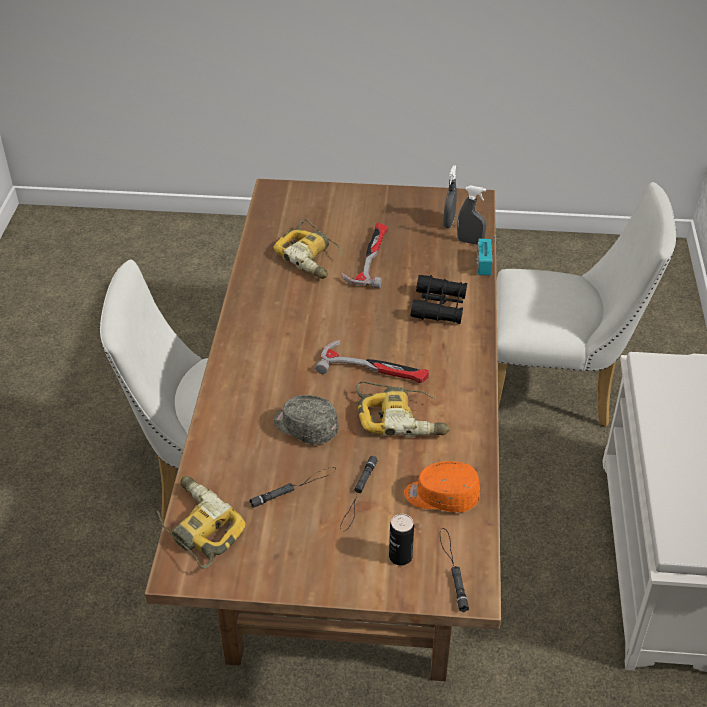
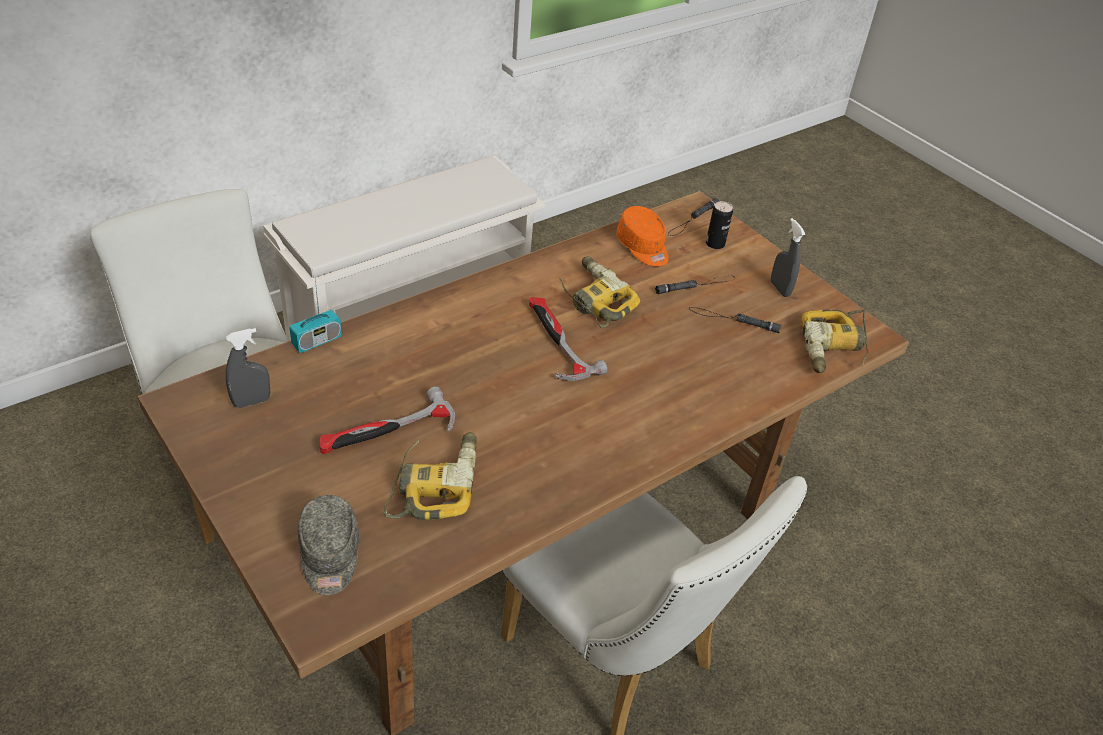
camera: 135 degrees left, 0 degrees up
grey cap [273,395,339,444] -> grey cap moved to [298,495,359,595]
black binoculars [411,275,467,324] -> none
grey spray bottle [457,185,486,245] -> grey spray bottle moved to [771,218,805,297]

